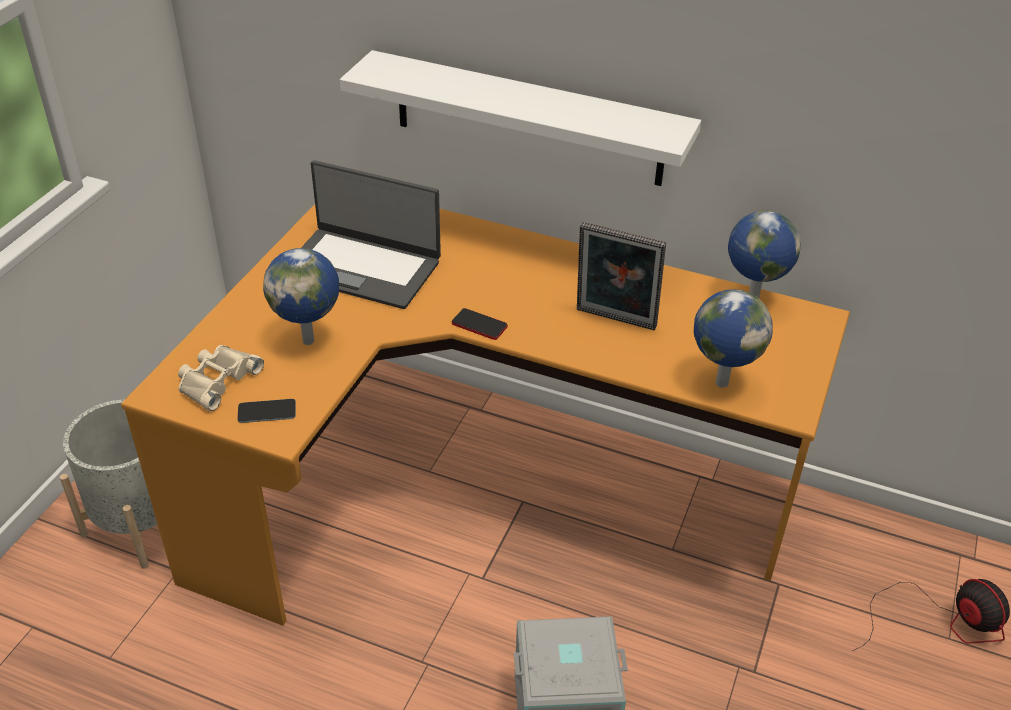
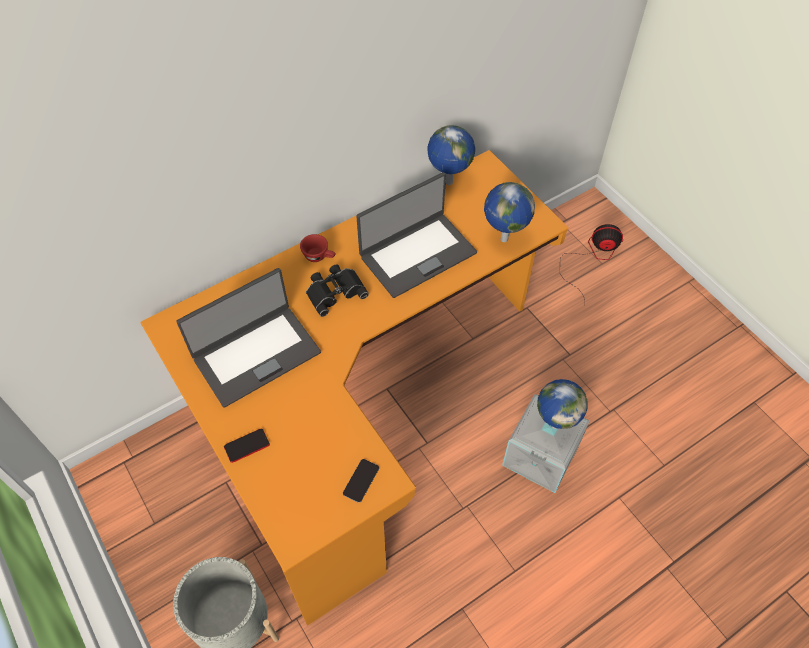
camera: 55 degrees left, 15 degrees up
beige binoculars [178,345,264,411] -> none
globe [263,248,339,345] -> globe moved to [537,379,588,429]
white shelf [340,50,701,186] -> none
phone [452,308,508,340] -> phone moved to [224,429,270,463]
picture frame [577,222,666,330] -> laptop [356,172,477,298]
none -> red cup [300,234,335,262]
none -> black binoculars [306,265,369,317]

